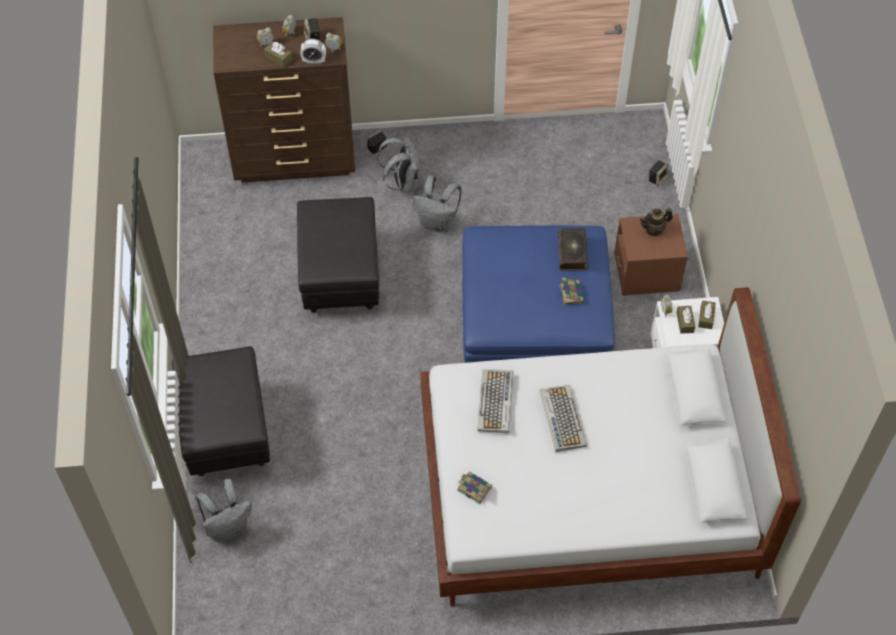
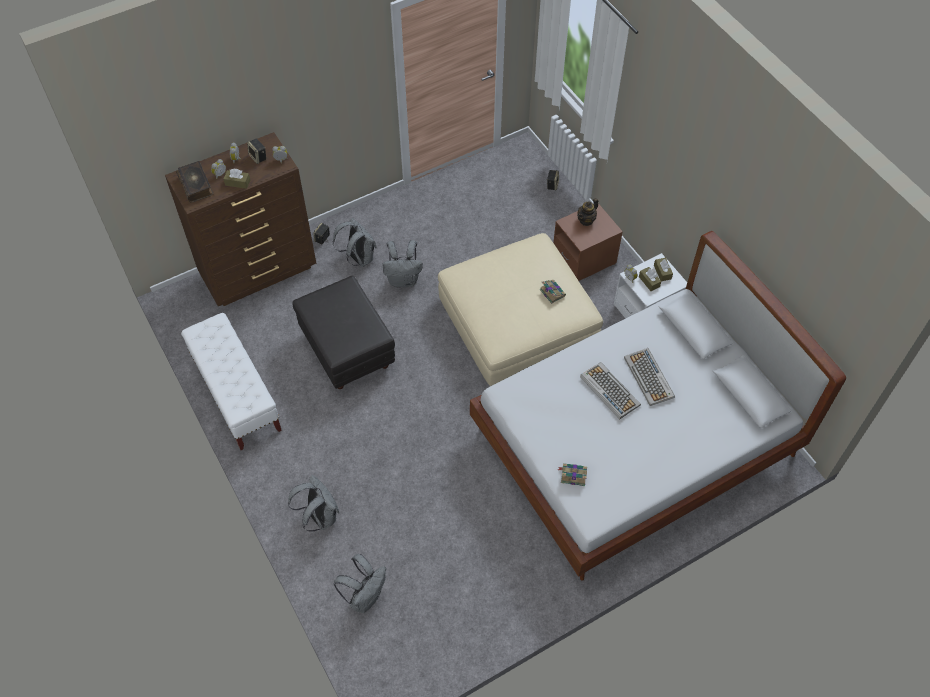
camera: 25 degrees left, 0 degrees up
black ottoman [172,346,270,476] -> grey backpack [288,475,339,532]
alarm clock [300,39,326,64] -> none
blue ottoman [462,225,615,363] -> beige ottoman [438,233,603,386]
keyboard [477,369,514,434] -> keyboard moved to [624,348,675,406]
book [558,228,588,271] -> book moved to [176,161,214,203]
none -> white bench [181,313,282,450]

